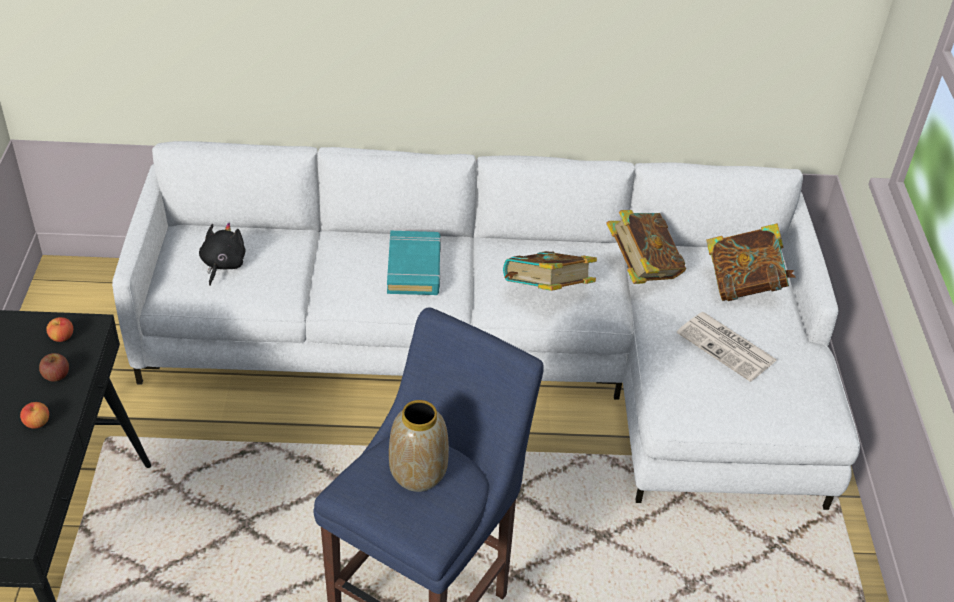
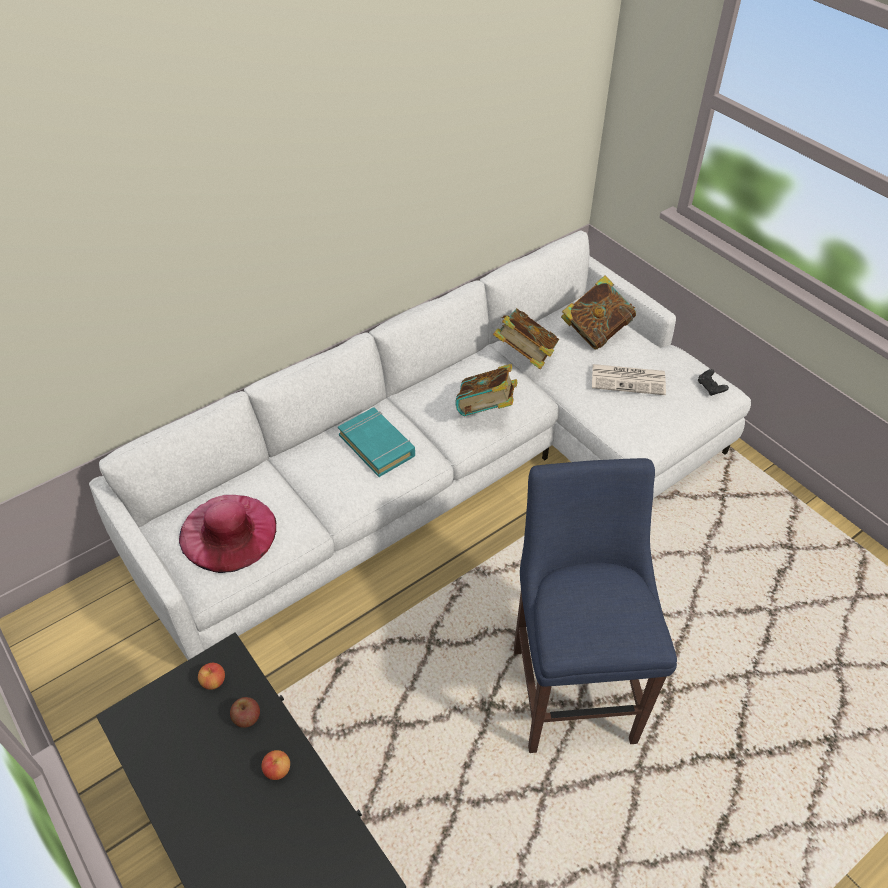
camera: 35 degrees left, 5 degrees up
black plush toy [199,223,246,285] -> pink hat [179,495,276,573]
vase [389,400,449,492] -> none
none -> black game controller [698,369,729,396]

